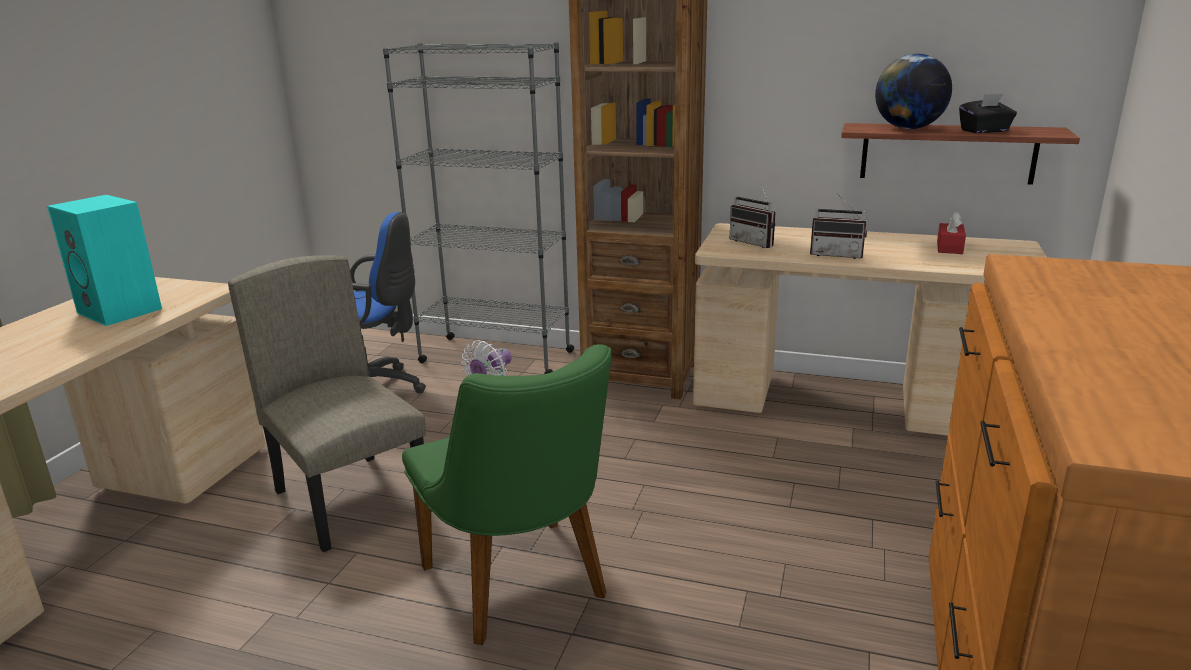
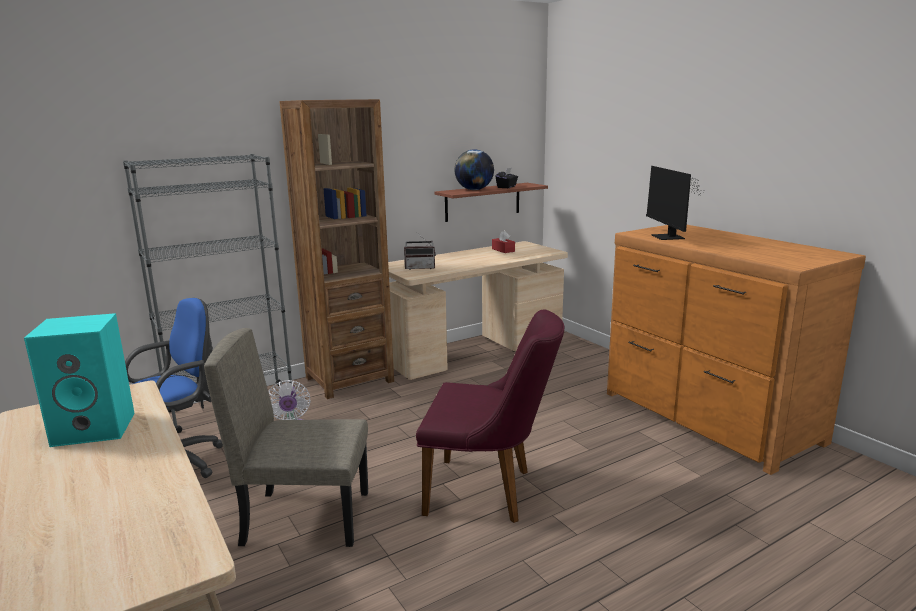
camera: 50 degrees left, 5 degrees down
green chair [402,344,612,645] -> purple chair [416,309,565,523]
radio [810,193,867,259] -> none
none -> monitor [646,166,703,240]

